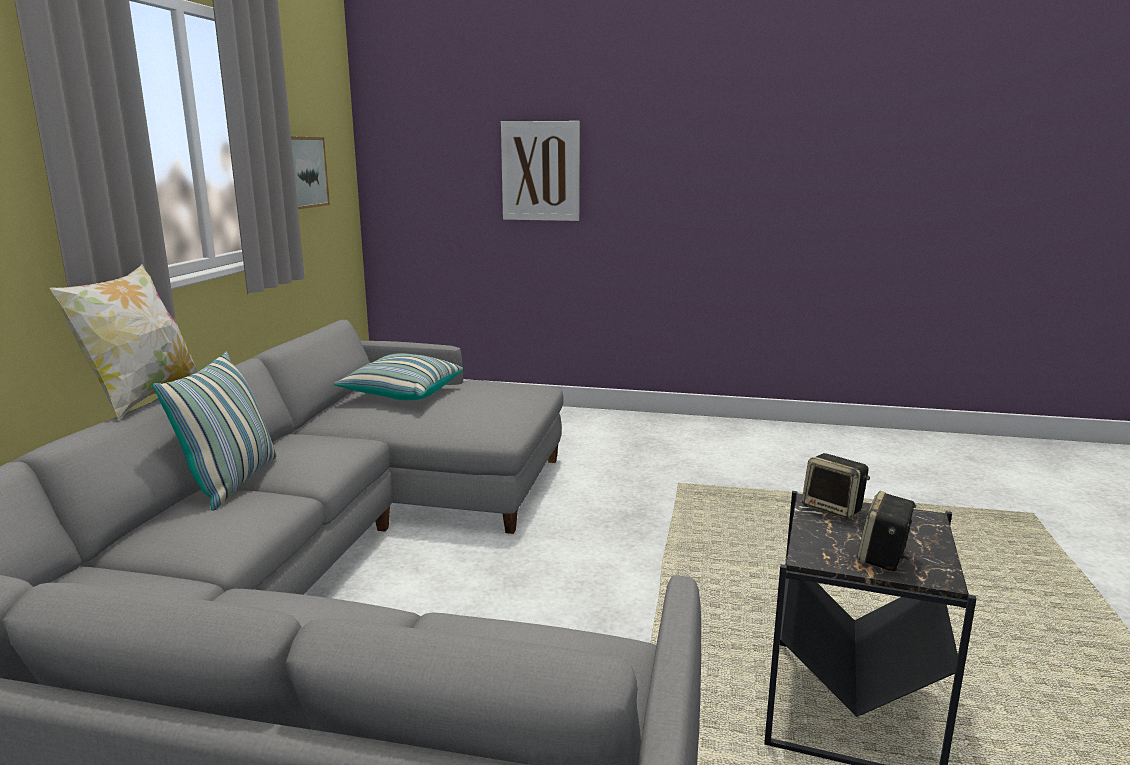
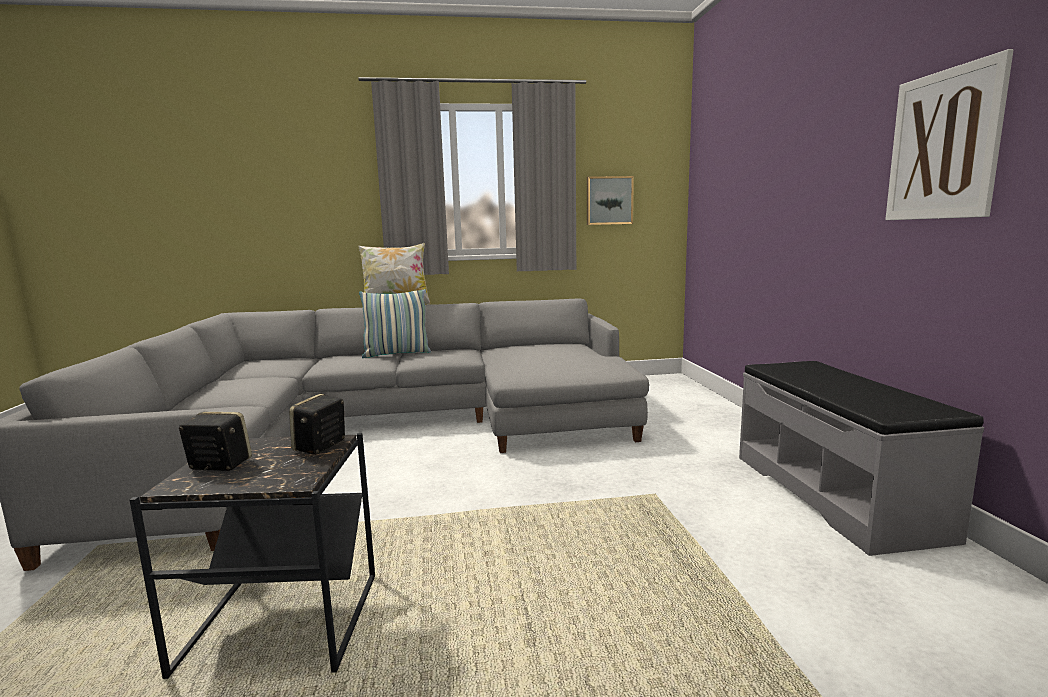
camera: 70 degrees right, 5 degrees down
pillow [334,353,463,400] -> none
picture [501,121,580,221] -> picture moved to [885,49,1013,220]
none -> grey bench [739,361,984,556]

